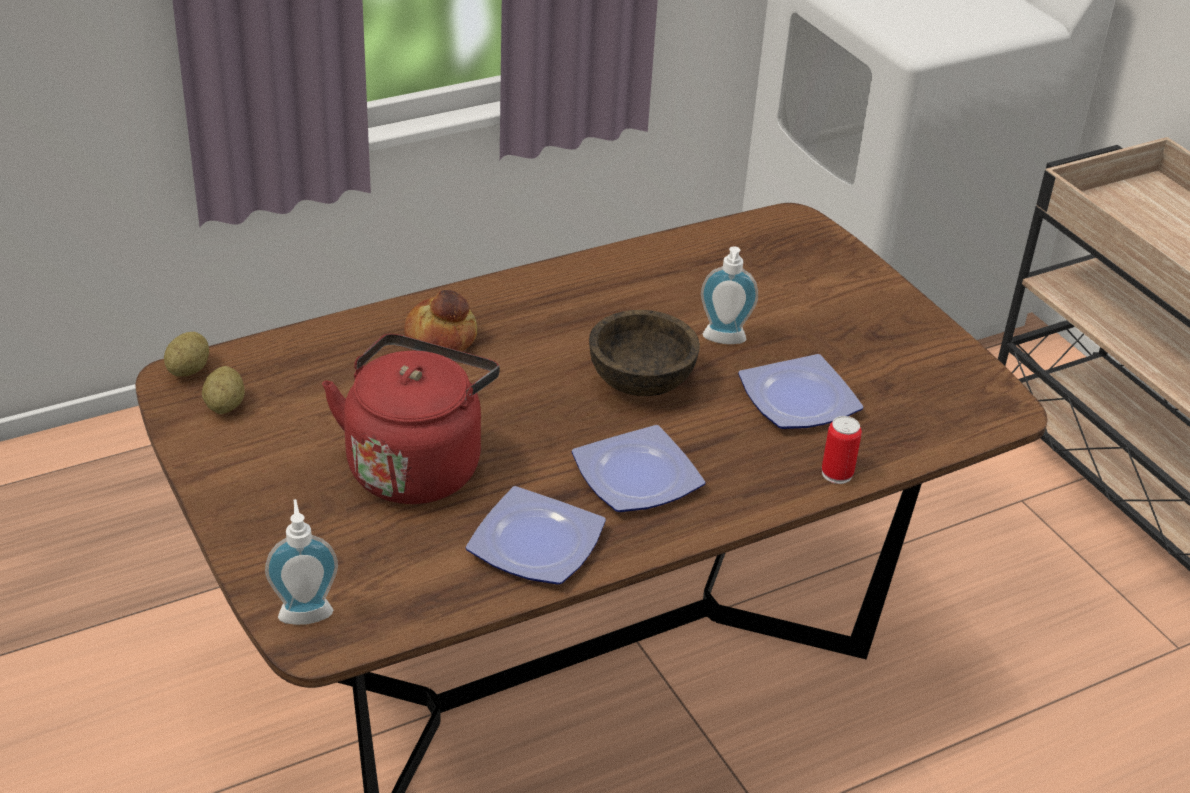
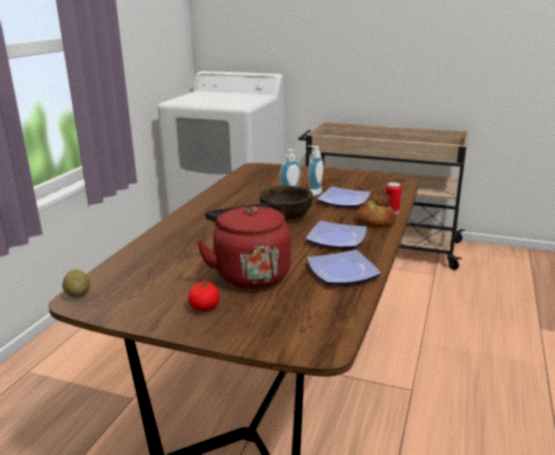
camera: 40 degrees left, 15 degrees down
potato [202,366,245,414] -> none
soap dispenser [265,499,338,625] -> soap dispenser moved to [307,145,323,196]
bread [404,289,477,351] -> bread moved to [356,193,396,227]
none -> tomato [188,282,220,311]

